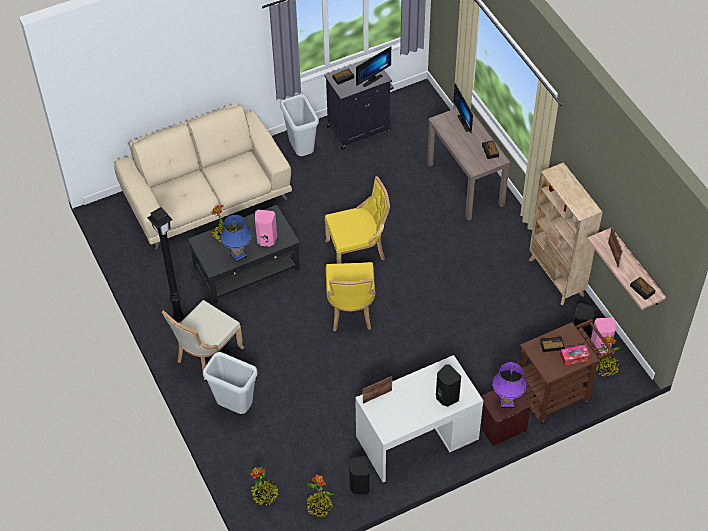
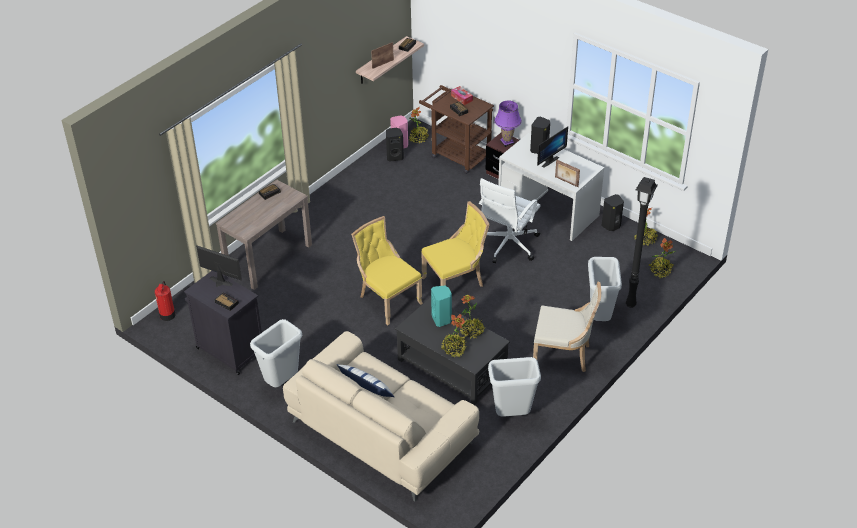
camera: 115 degrees left, 10 degrees down
black floor lamp [147,207,184,322] -> black floor lamp moved to [626,177,658,308]
blue table lamp [220,215,252,262] -> potted plant [460,295,486,339]
pink speaker [255,210,277,247] -> turquoise speaker [431,285,452,327]
monitor [454,84,473,133] -> monitor moved to [537,126,568,168]
beige bookcase [529,162,603,305] -> none
none -> fire extinguisher [155,281,175,321]
none -> pillow [337,364,394,397]
none -> white office chair [479,178,541,263]
none -> grey trash can [488,357,541,417]

